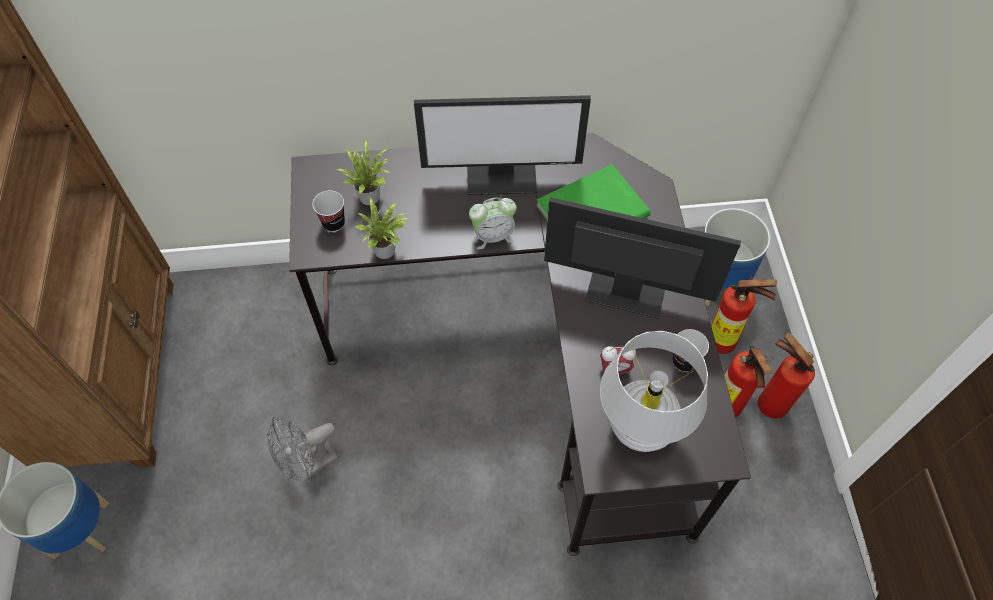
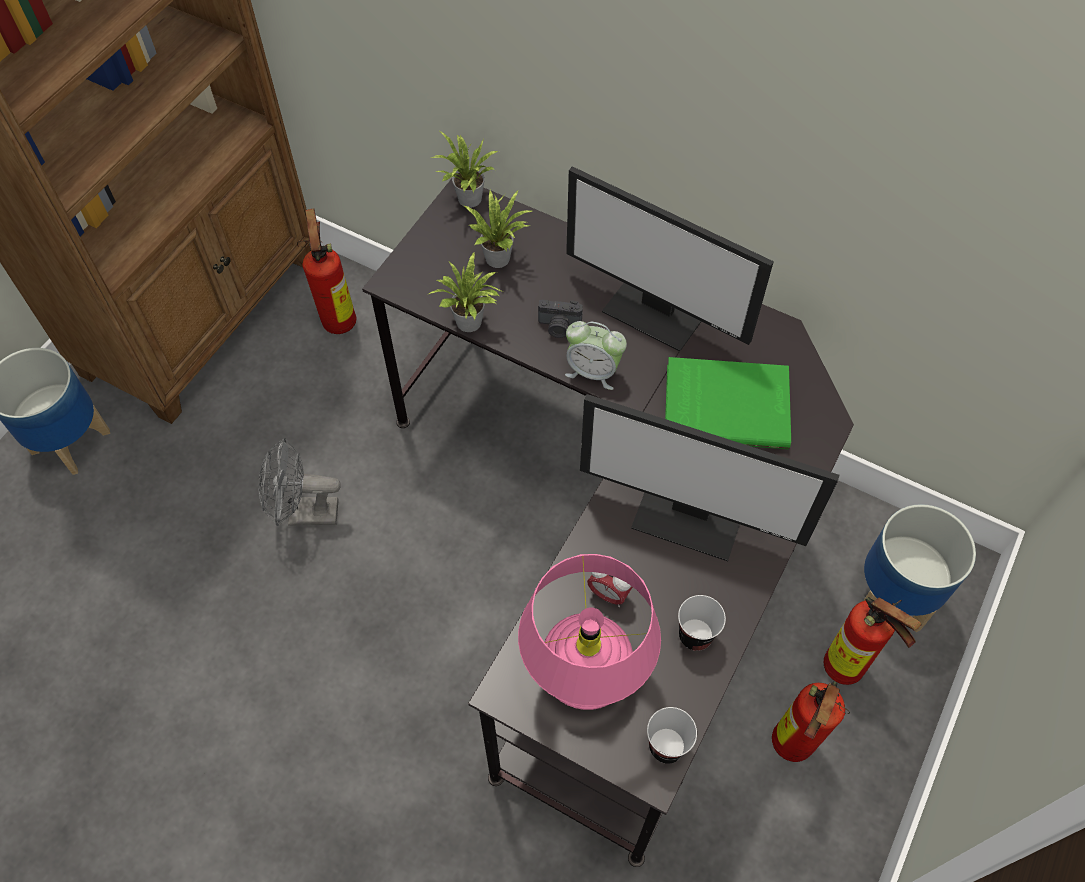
camera: 35 degrees right, 0 degrees up
cup [312,190,345,232] -> cup moved to [647,707,697,764]
monitor [544,197,741,319] -> monitor turned 150 degrees clockwise [580,394,839,561]
white table lamp [600,331,708,452] -> pink table lamp [518,554,661,710]
fire extinguisher [758,333,815,419] -> fire extinguisher moved to [297,208,357,334]
none -> potted plant [432,131,499,208]
none -> camera [538,300,583,338]

